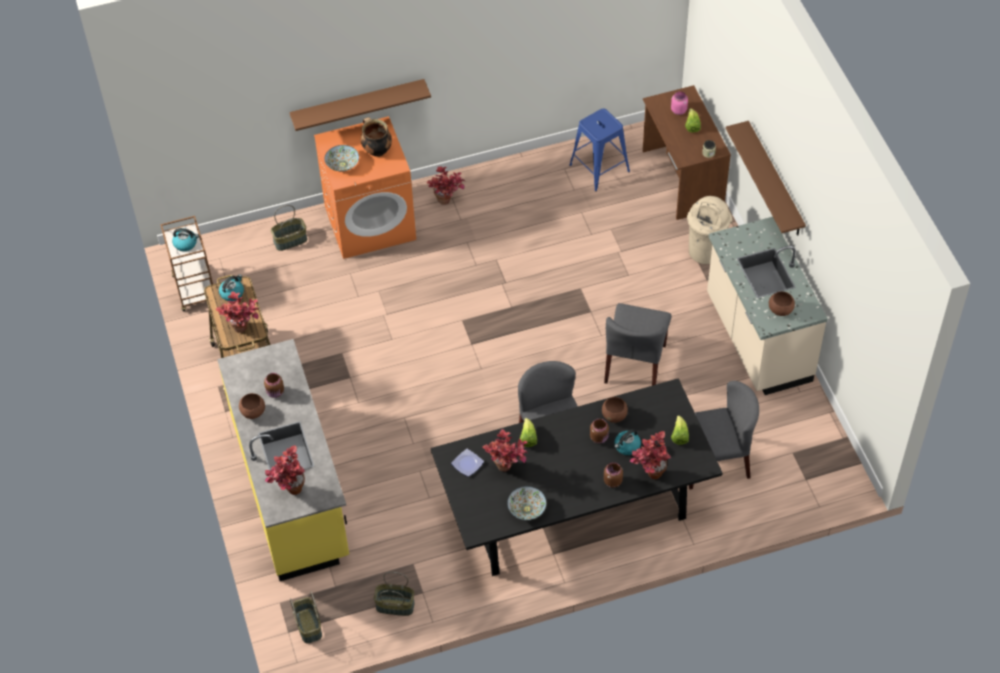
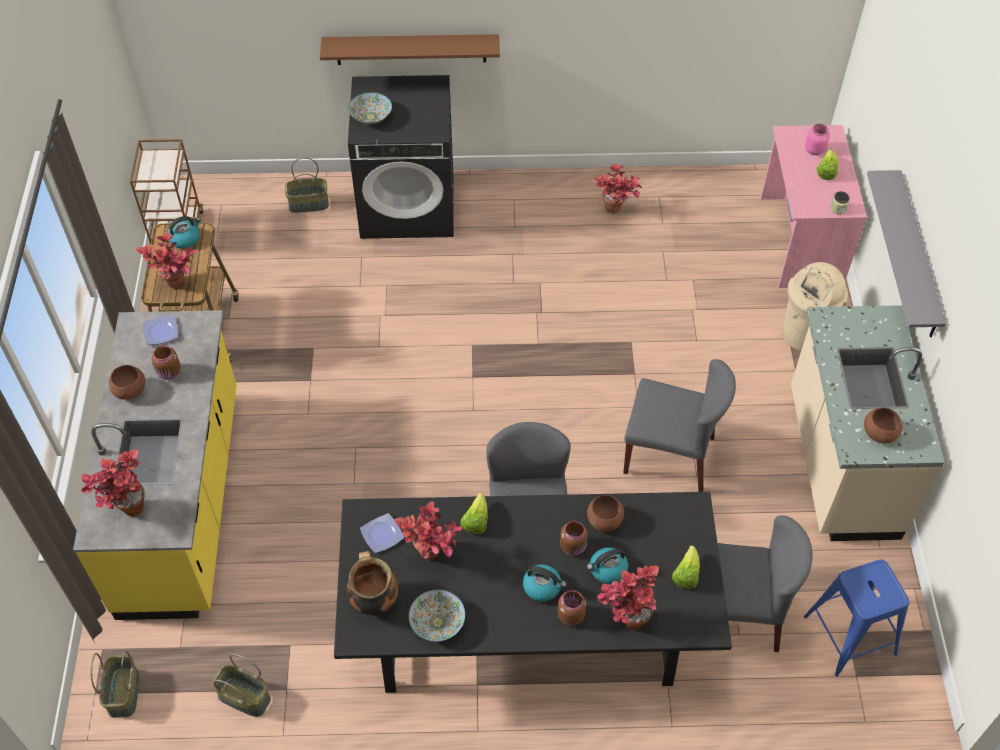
camera: 15 degrees right, 0 degrees up
kettle [172,228,199,251] -> kettle moved to [523,565,567,602]
orange washing machine [314,116,416,259] -> black washing machine [348,75,454,239]
cooking pot [361,117,392,157] -> cooking pot moved to [347,551,398,615]
potted plant [426,166,465,205] -> potted plant moved to [594,163,642,214]
blue stool [569,108,630,191] -> blue stool moved to [804,560,910,676]
grey chair [604,303,671,386] -> grey chair turned 105 degrees counterclockwise [623,359,736,492]
brown desk [643,85,731,220] -> pink desk [761,125,867,288]
brown shelf [726,121,806,236] -> grey shelf [867,170,946,337]
none -> plate [143,315,178,345]

